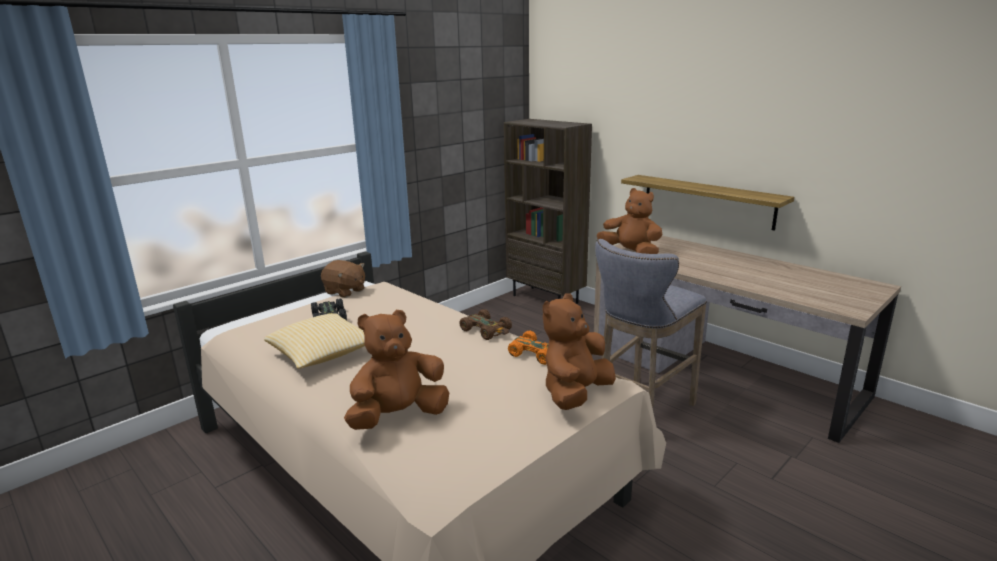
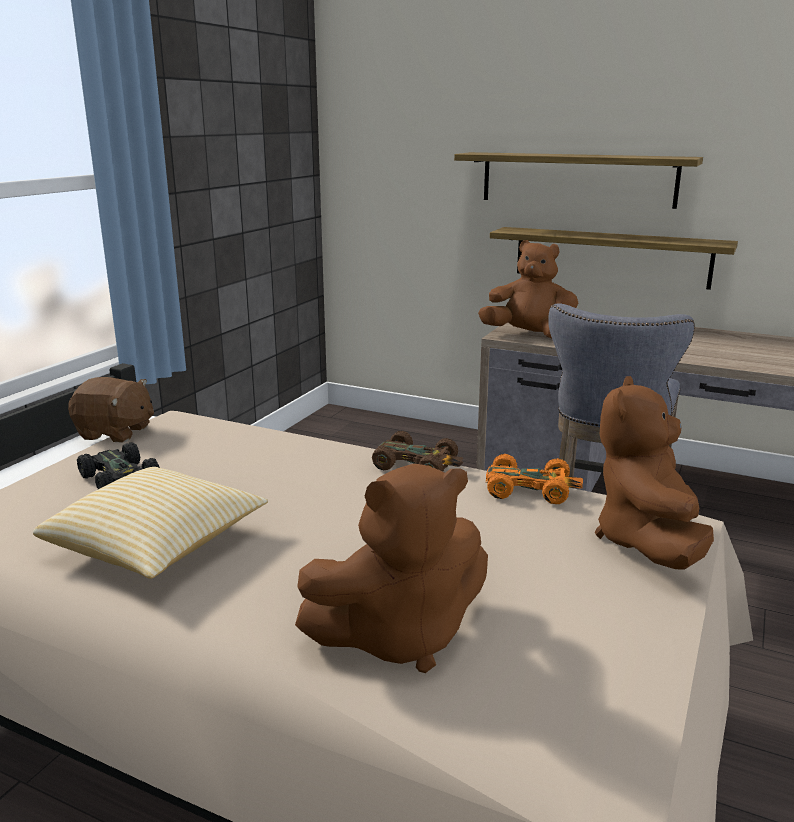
camera: 20 degrees left, 0 degrees up
brown plush toy [344,310,449,430] -> brown plush toy turned 150 degrees counterclockwise [295,464,488,673]
brown bookcase [504,119,592,304] -> none
none -> shelf [454,152,703,209]

